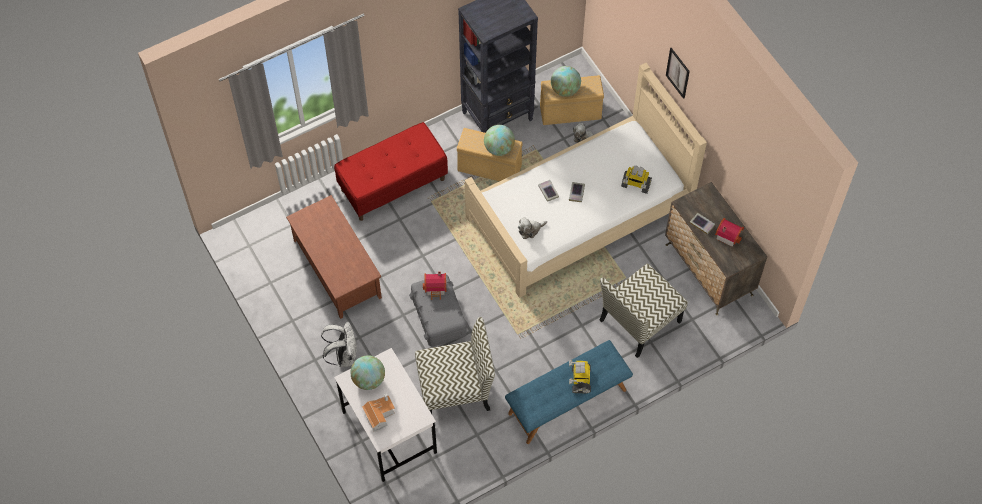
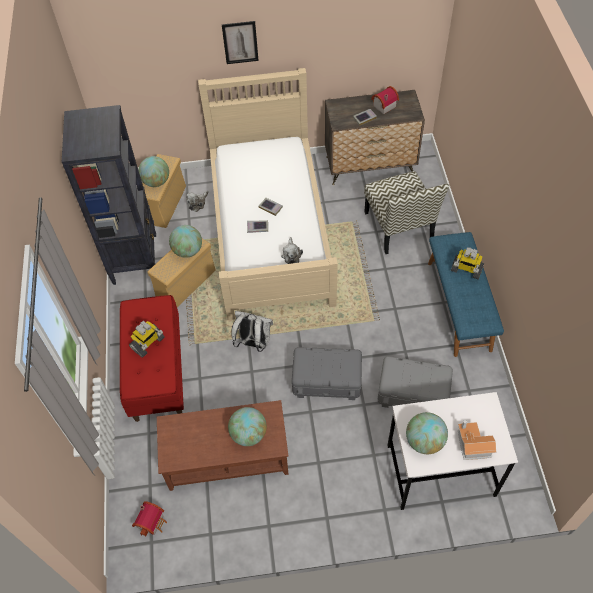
camera: 65 degrees left, 5 degrees down
white backpack [321,322,357,367] -> white backpack moved to [231,311,273,352]
chair [415,317,495,414] -> grey storage box [378,356,453,408]
toy house [423,271,447,300] -> toy house moved to [132,501,167,537]
toy robot [621,166,652,194] -> toy robot moved to [129,321,165,358]
none -> globe [228,407,267,446]

